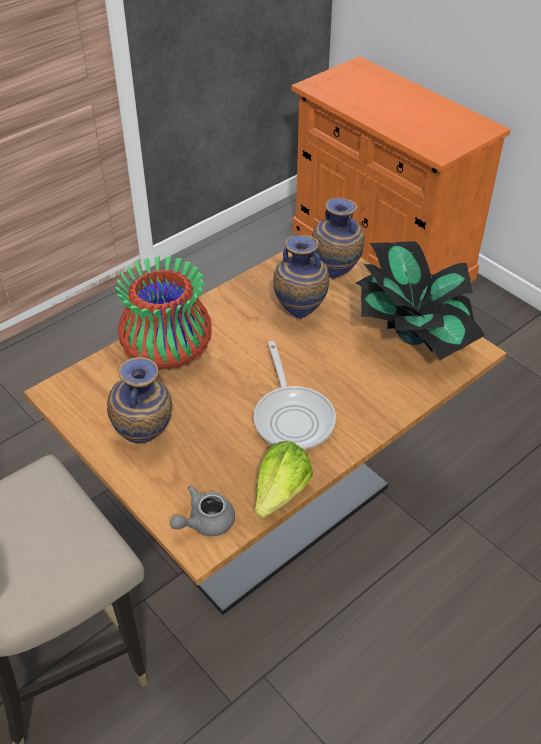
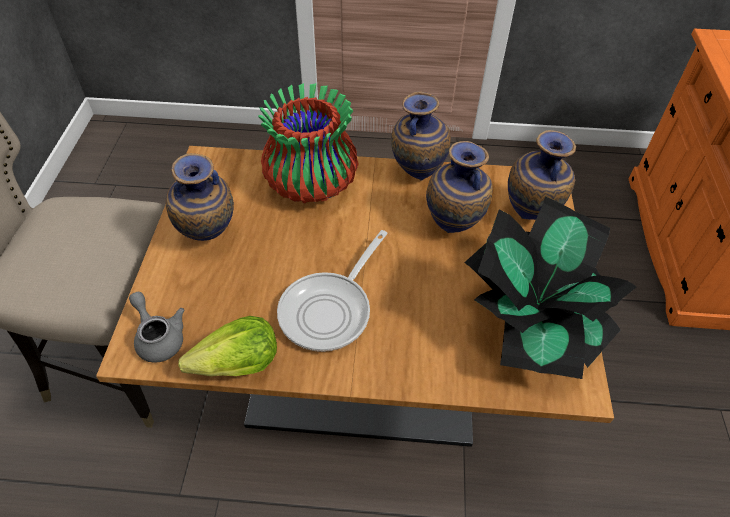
camera: 45 degrees right, 5 degrees up
grey teapot [170,486,235,536] -> grey teapot turned 45 degrees clockwise [129,292,184,363]
none -> vase [391,92,451,181]

